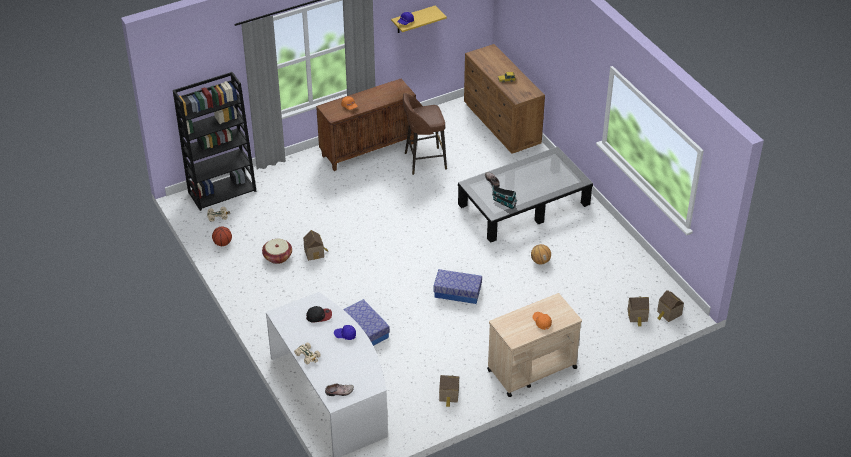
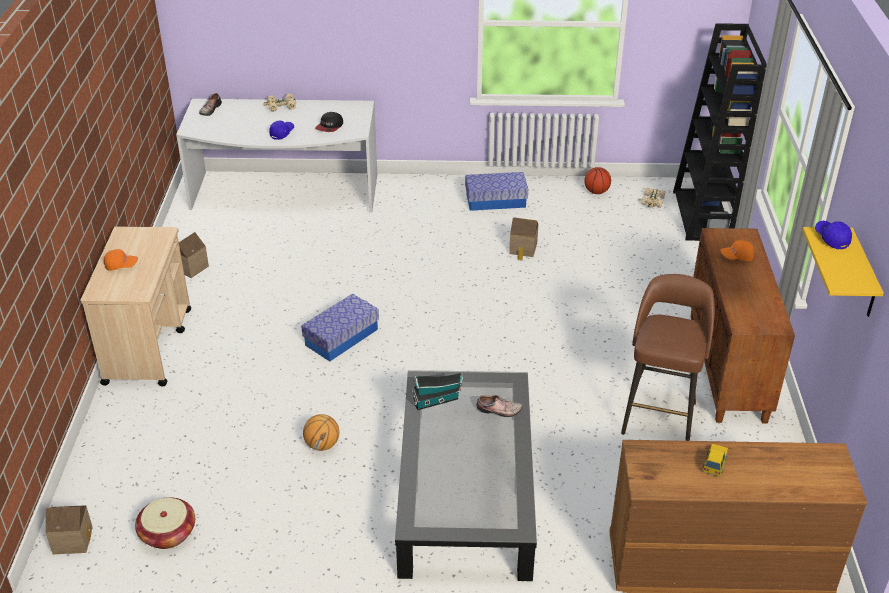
camera: 120 degrees right, 5 degrees down
basket [262,239,292,264] -> basket moved to [135,497,195,549]
storage box [343,299,390,346] -> storage box moved to [465,172,528,211]
toy house [628,296,649,326] -> none

